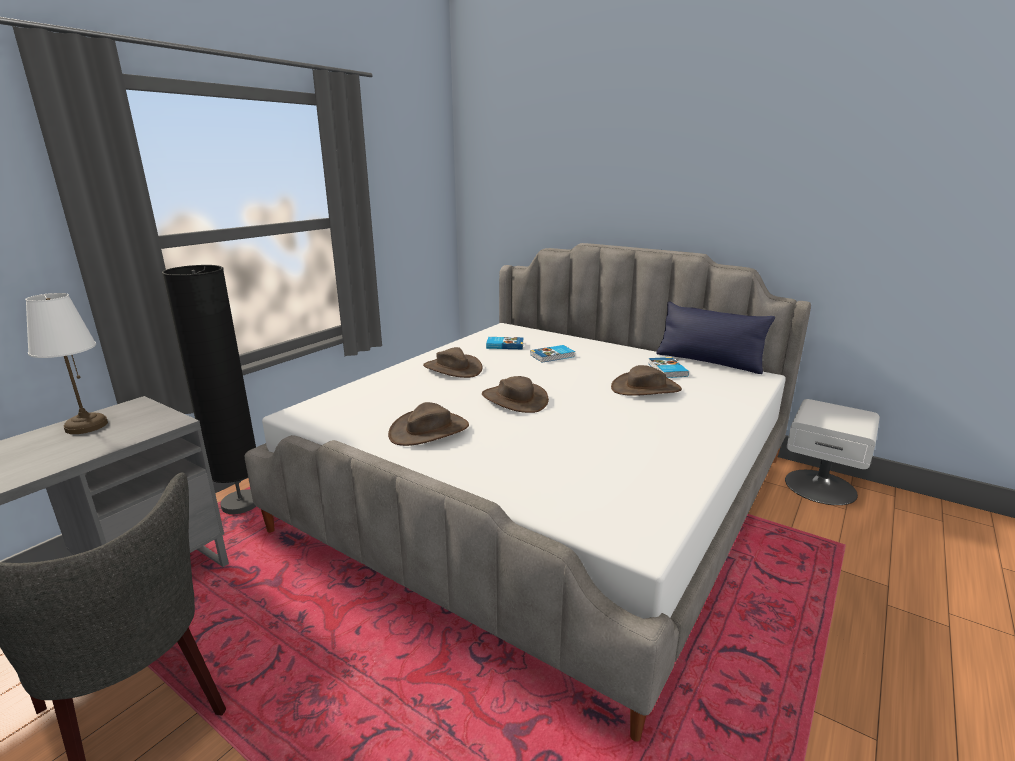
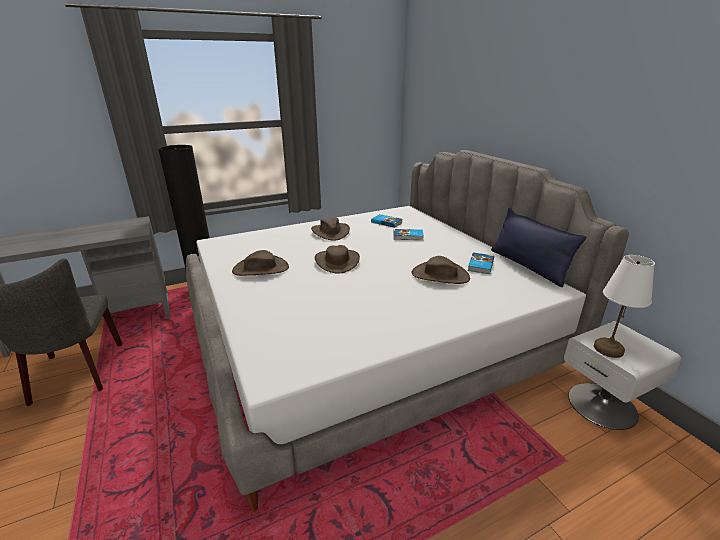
camera: 30 degrees right, 5 degrees up
white table lamp [25,293,108,434] -> white table lamp moved to [594,255,655,358]

